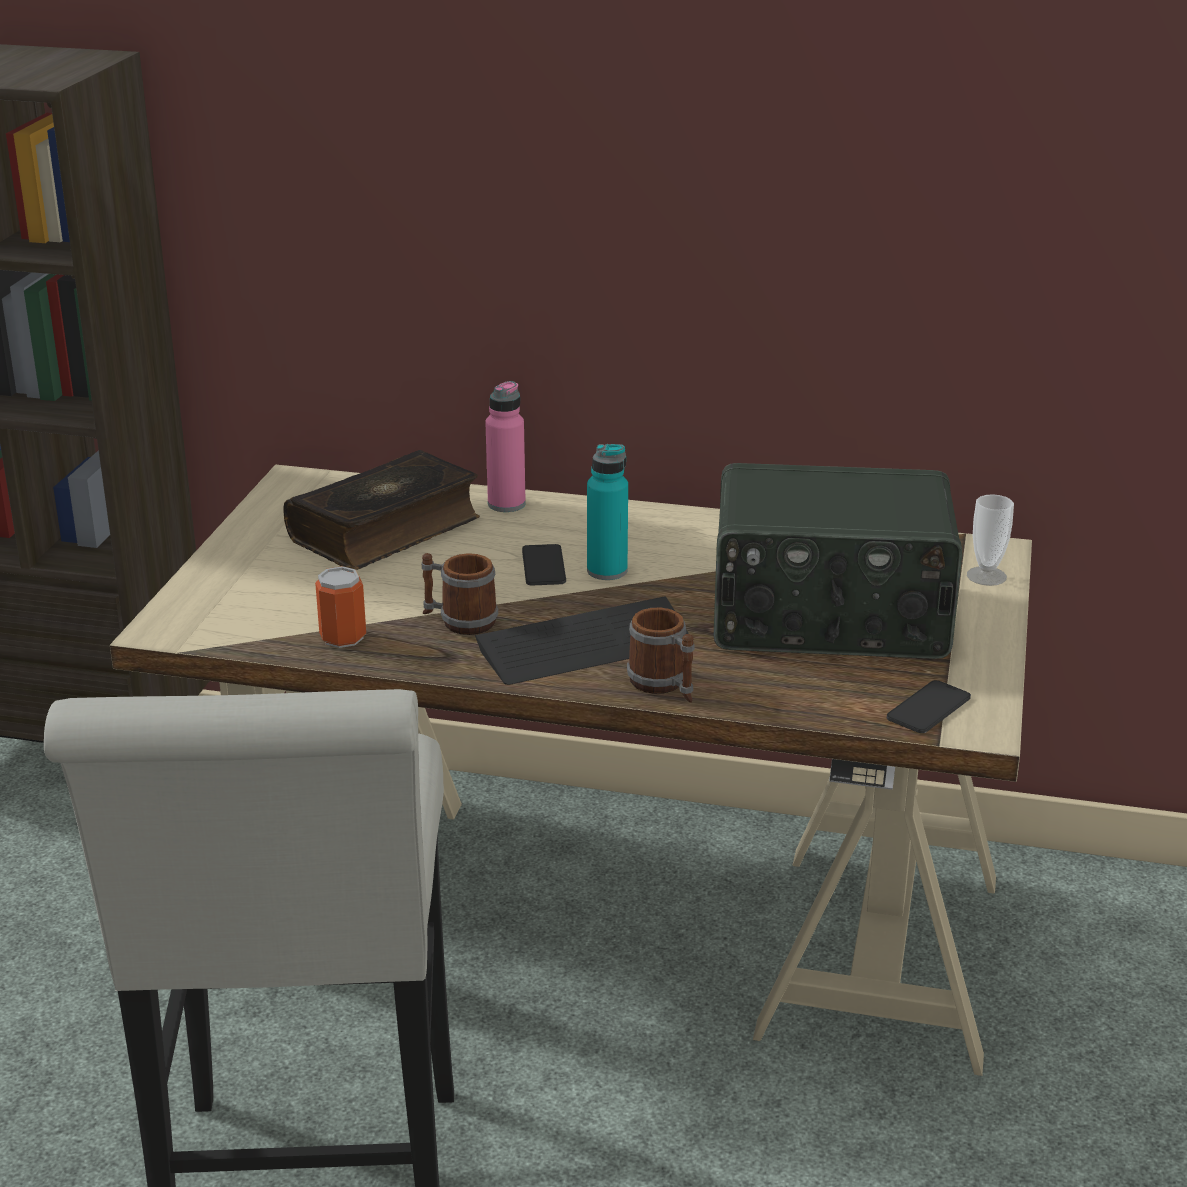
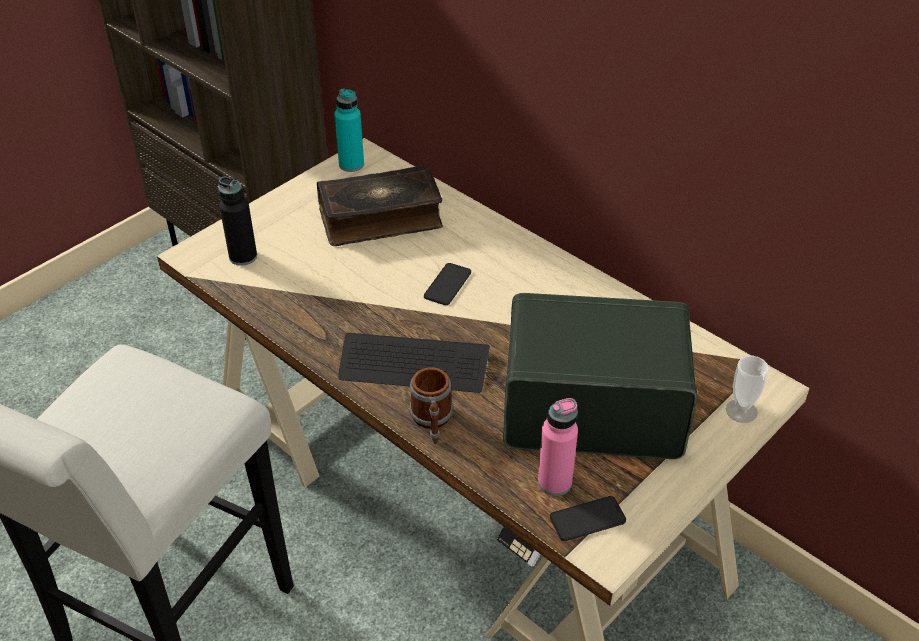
camera: 30 degrees right, 15 degrees up
can [315,566,366,648] -> none
mug [422,553,498,635] -> none
pink bottle [485,381,526,512] -> pink bottle moved to [538,398,578,496]
turquoise bottle [587,444,628,580] -> turquoise bottle moved to [334,88,364,172]
radio [714,463,962,659] -> radio turned 150 degrees clockwise [503,293,697,459]
none -> black bottle [218,176,257,266]

